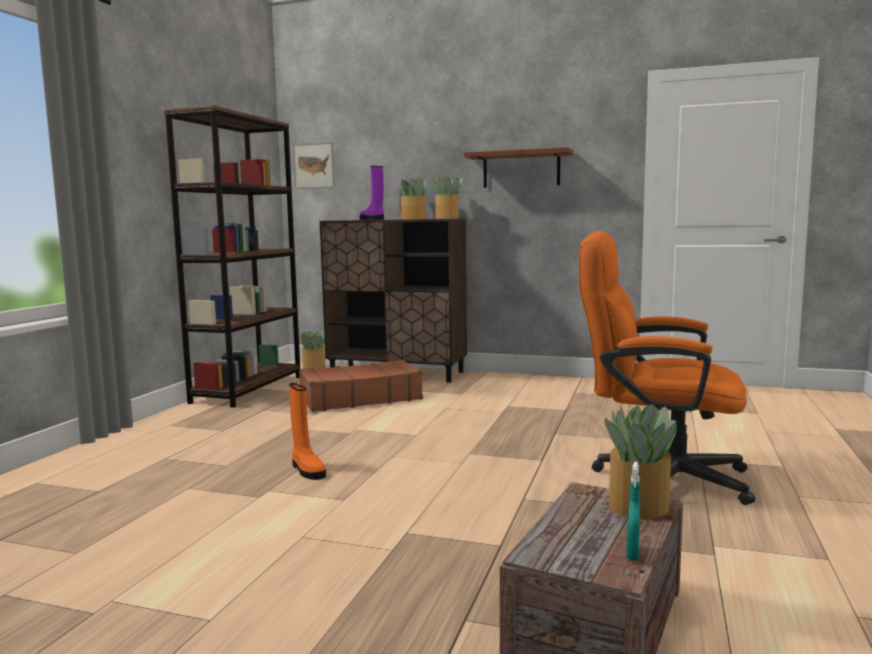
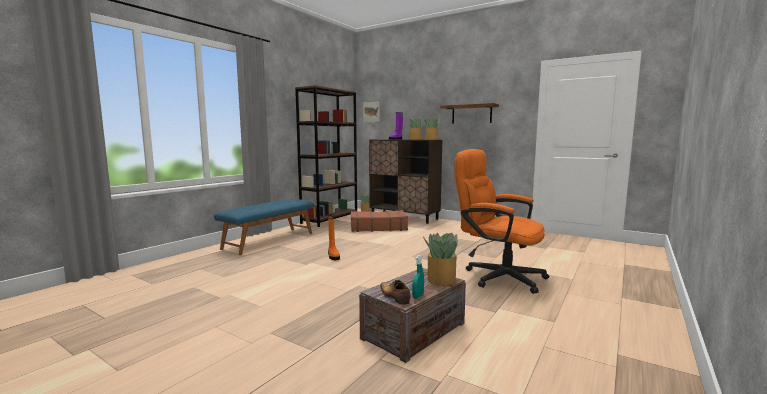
camera: 15 degrees right, 0 degrees up
none -> blue bench [214,199,314,255]
none -> shoe [380,280,410,305]

